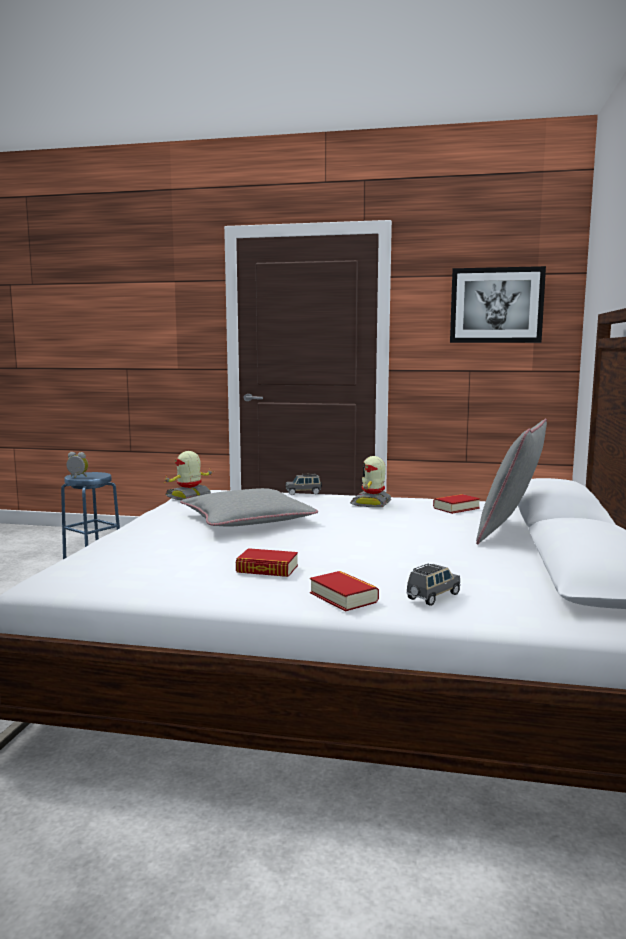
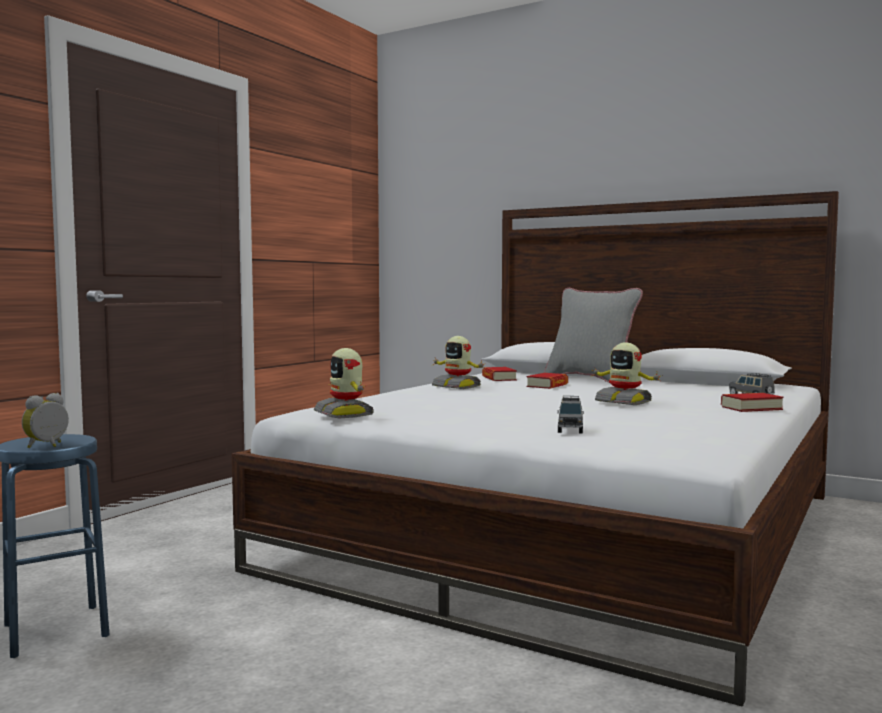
camera: 70 degrees left, 5 degrees down
grey pillow [180,488,318,527] -> none
book [236,548,298,577] -> book moved to [526,373,568,389]
grey toy car [286,473,322,495] -> grey toy car moved to [557,396,584,434]
picture [450,266,546,343] -> none
none -> toy robot [590,342,663,405]

